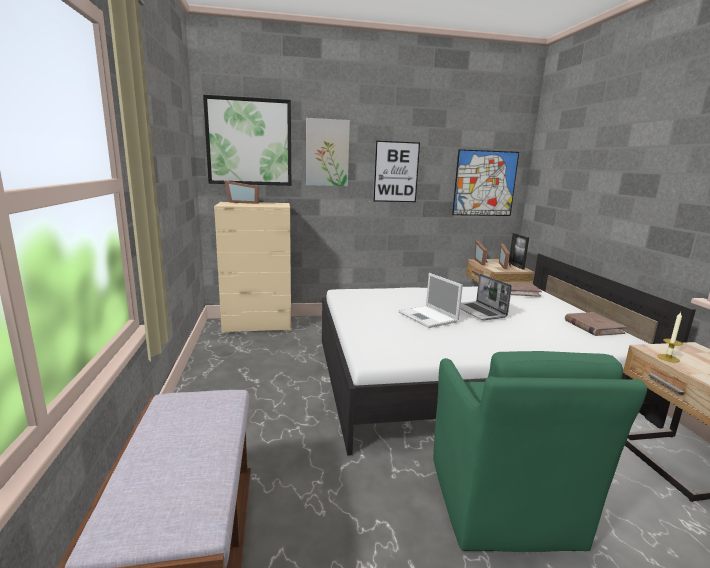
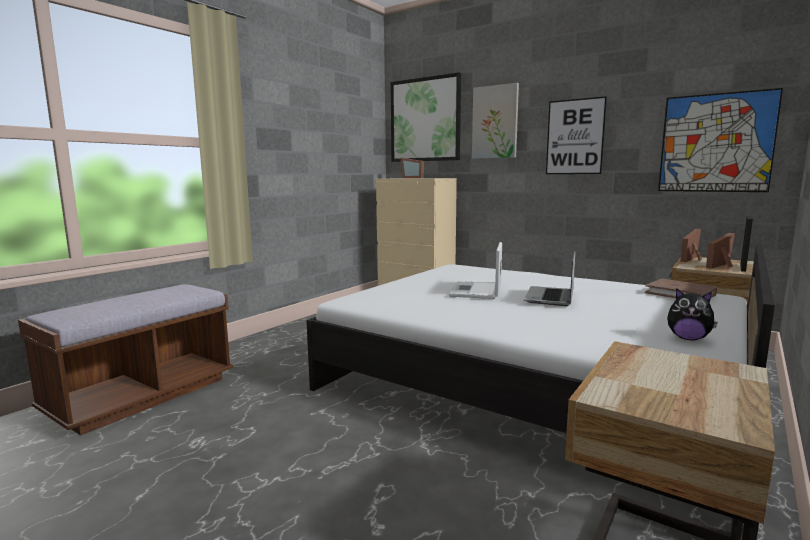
camera: 45 degrees right, 5 degrees down
green armchair [433,351,647,552] -> none
brown book [565,312,627,336] -> plush toy [667,288,718,340]
candle [657,312,683,363] -> none

